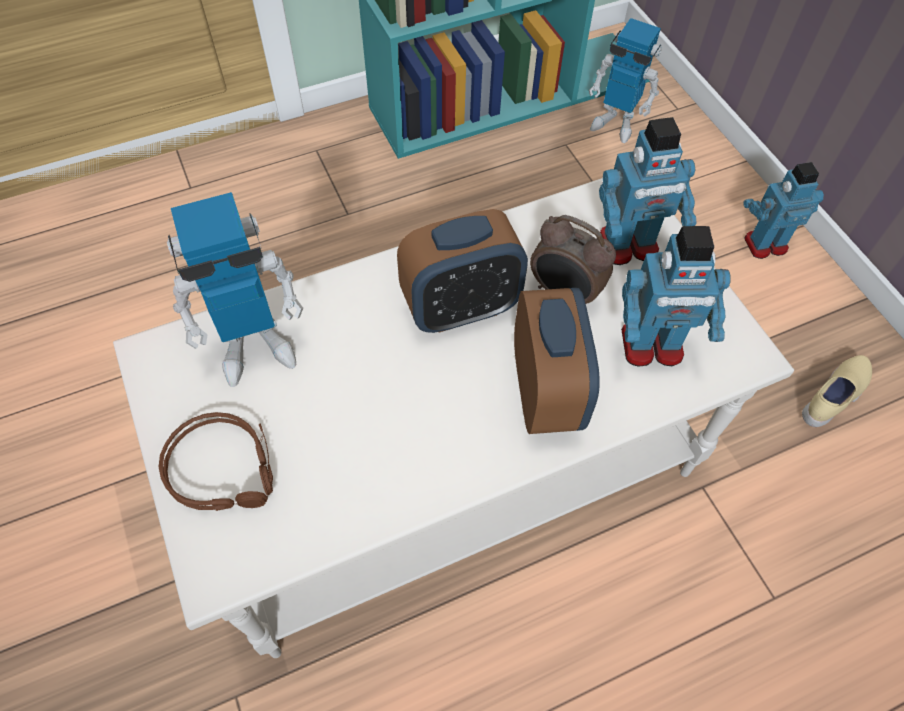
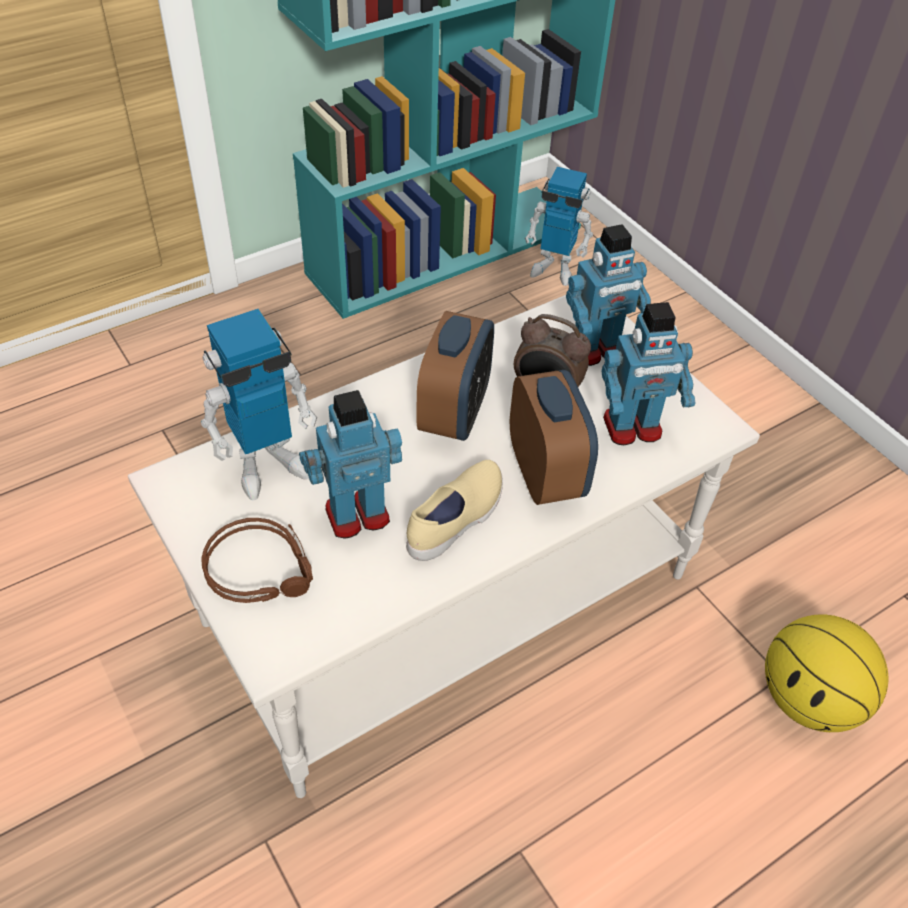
camera: 10 degrees left, 10 degrees down
alarm clock [397,209,528,333] -> alarm clock turned 45 degrees counterclockwise [416,311,494,441]
toy robot [743,162,824,259] -> toy robot moved to [299,390,402,539]
beige shoe [802,355,872,427] -> beige shoe moved to [406,460,503,561]
none -> basketball [765,614,888,732]

